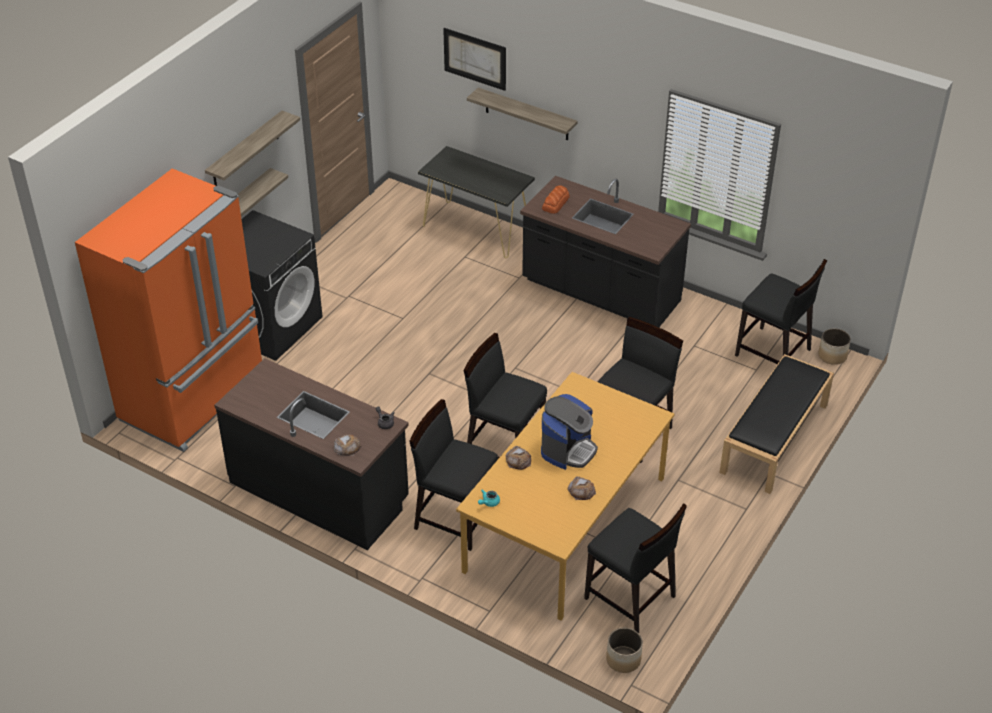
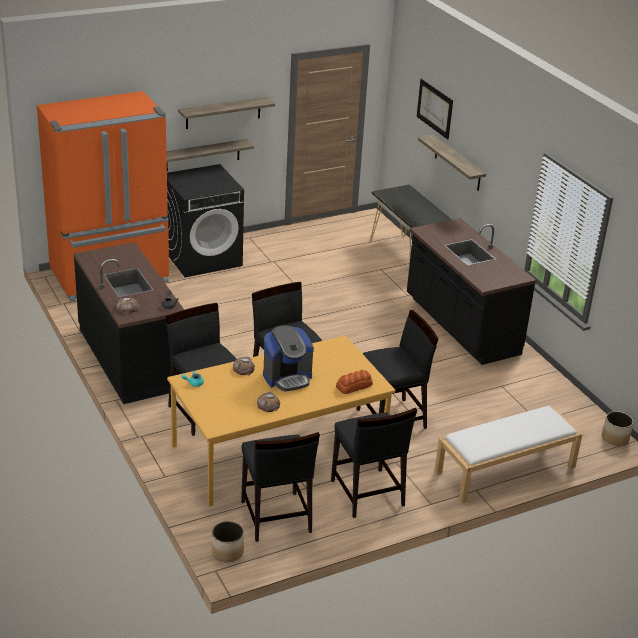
camera: 30 degrees right, 10 degrees down
bread [542,185,570,214] -> bread moved to [336,370,373,394]
black bench [719,354,834,494] -> white bench [434,406,583,503]
black chair [735,259,827,364] -> black chair moved to [331,408,417,518]

